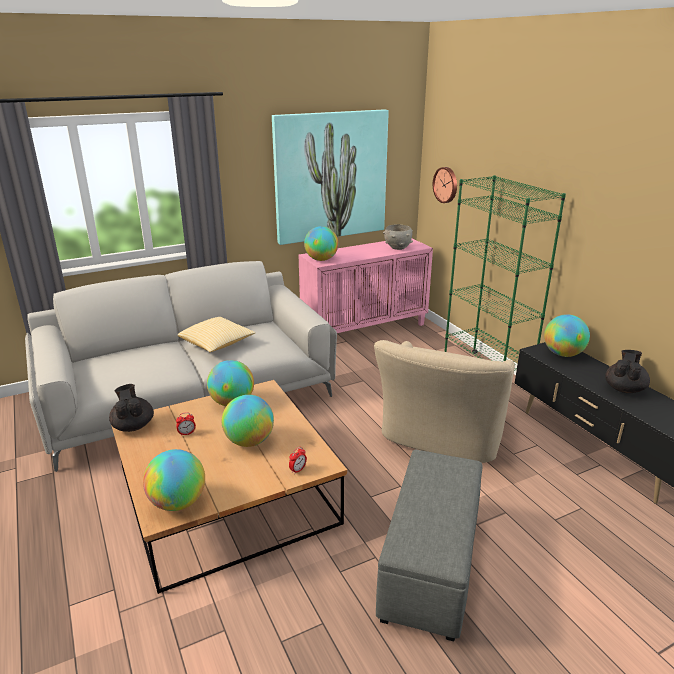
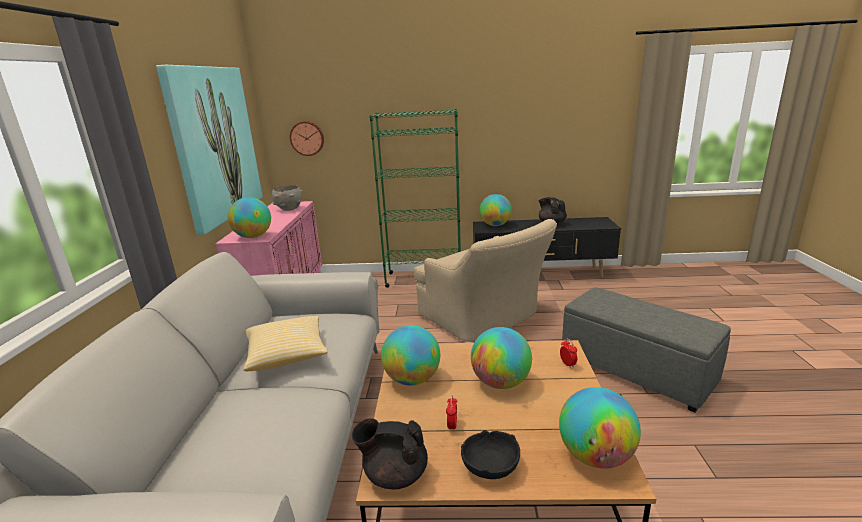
camera: 60 degrees left, 5 degrees down
none -> black bowl [461,430,520,479]

